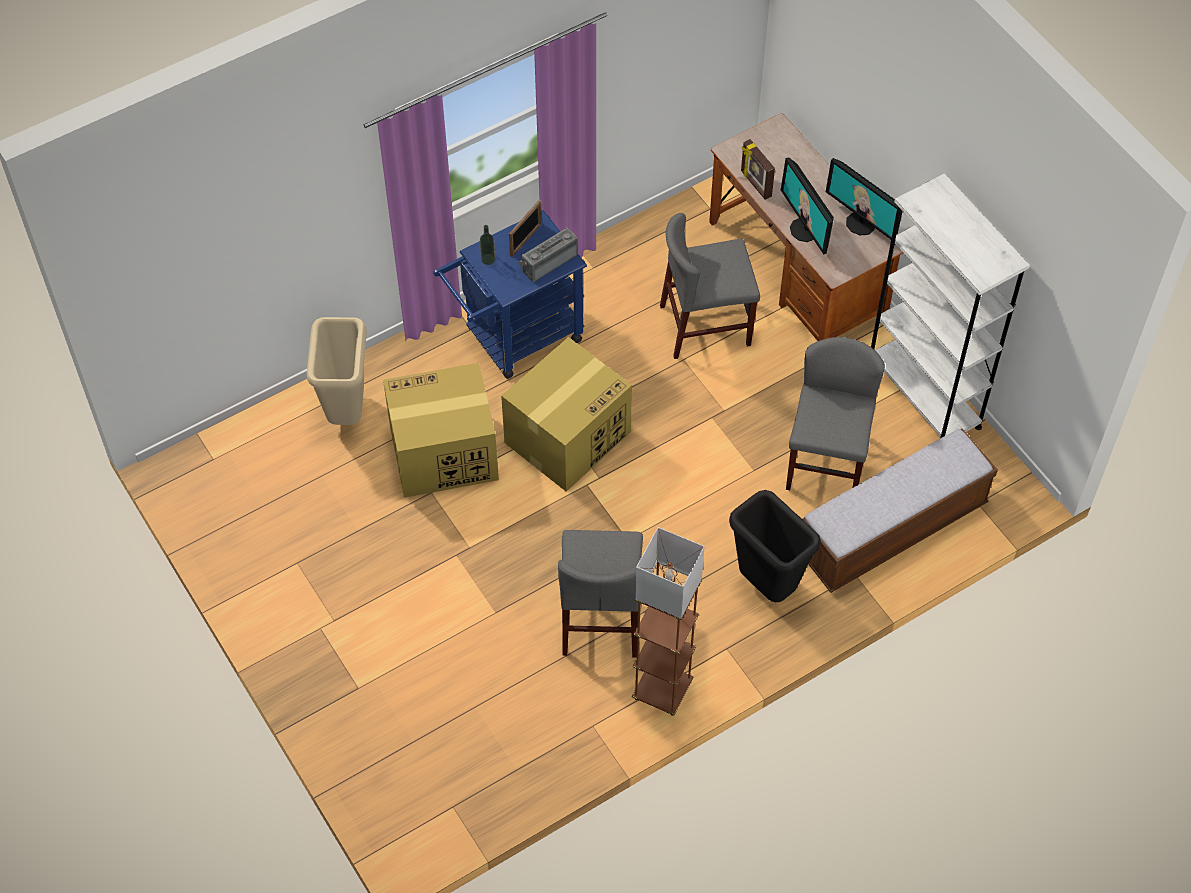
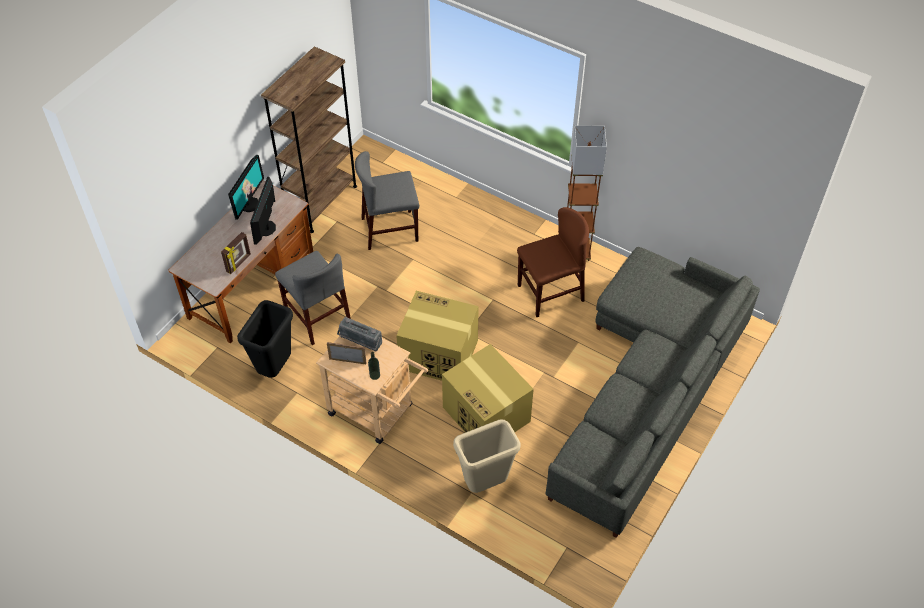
camera: 115 degrees left, 5 degrees down
blue cart [433,210,587,379] -> beige cart [316,336,428,444]
grey chair [558,530,643,658] -> brown chair [517,207,589,317]
black trash can [729,490,821,602] -> black trash can moved to [237,300,293,378]
monitor [781,157,834,254] -> monitor turned 150 degrees clockwise [250,177,276,245]
bench [803,429,998,593] -> none
white bookcase [871,173,1030,438] -> brown bookcase [261,46,357,233]
none -> grey sofa [545,247,760,538]

